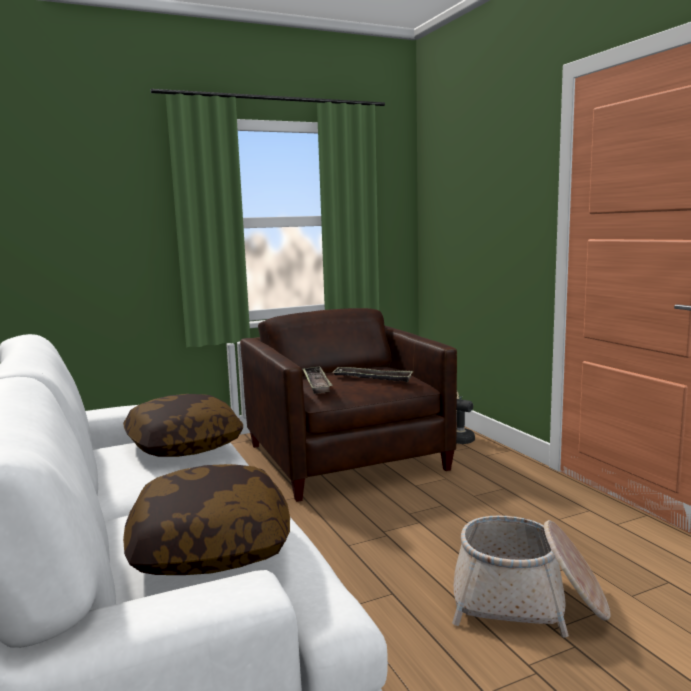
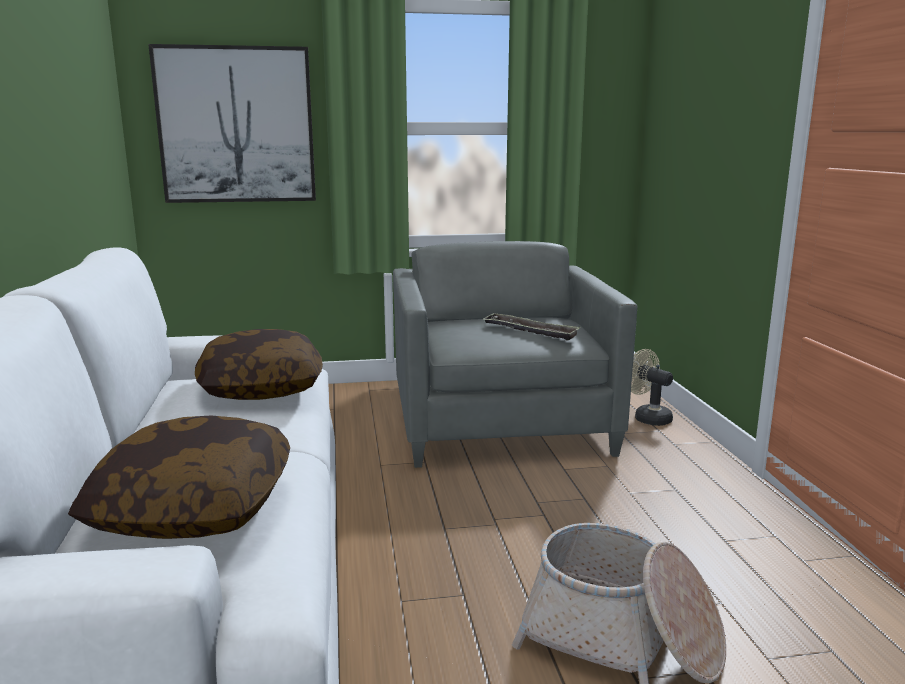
camera: 15 degrees right, 5 degrees up
brown armchair [240,308,457,502] -> grey armchair [393,241,637,468]
tray [302,366,333,394] -> none
none -> picture [148,44,316,203]

